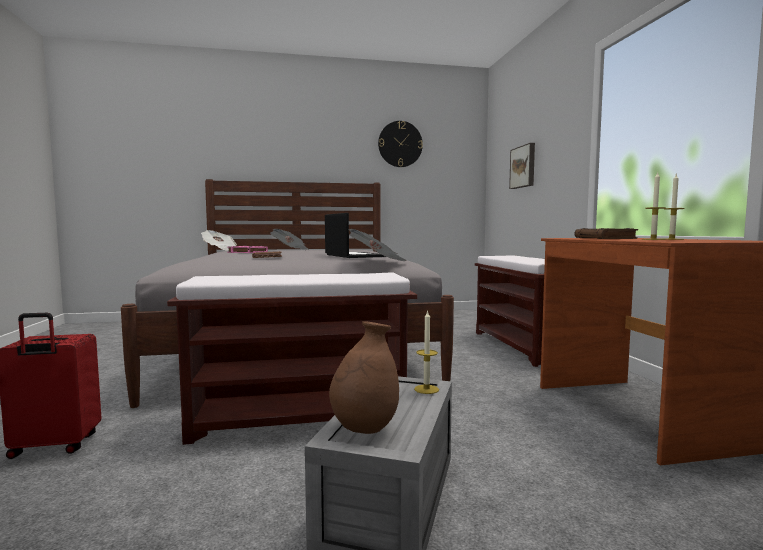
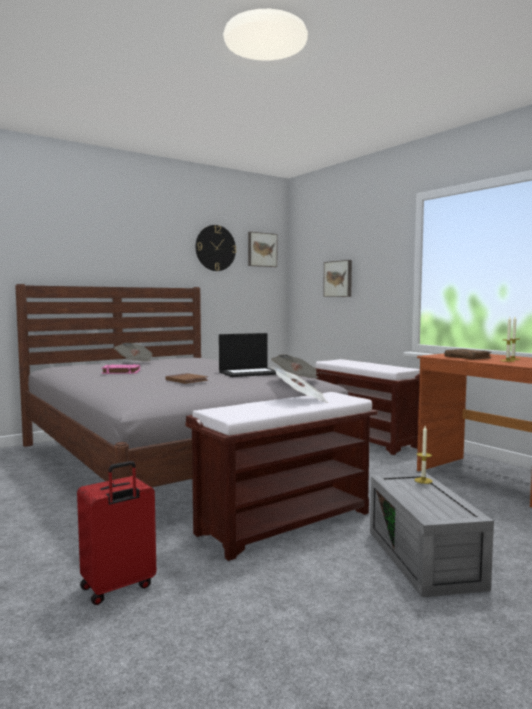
camera: 25 degrees left, 0 degrees up
newspaper [201,230,237,251] -> newspaper moved to [272,367,328,403]
laptop [325,213,385,258] -> laptop turned 120 degrees clockwise [219,333,277,377]
brown vase [329,321,399,434] -> none
none -> picture [248,232,277,267]

